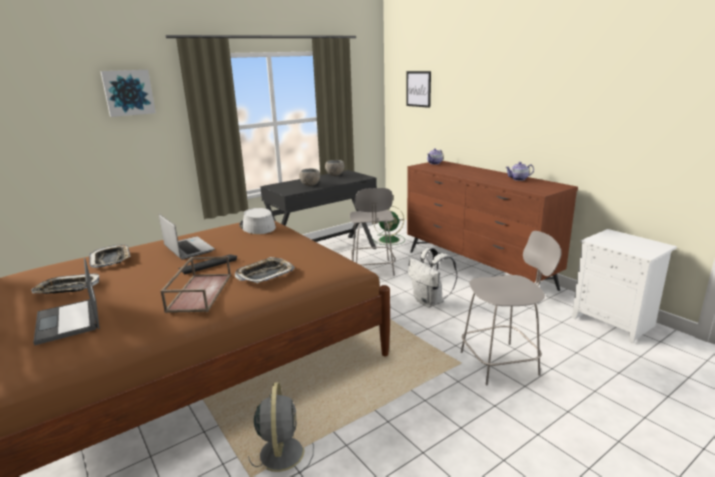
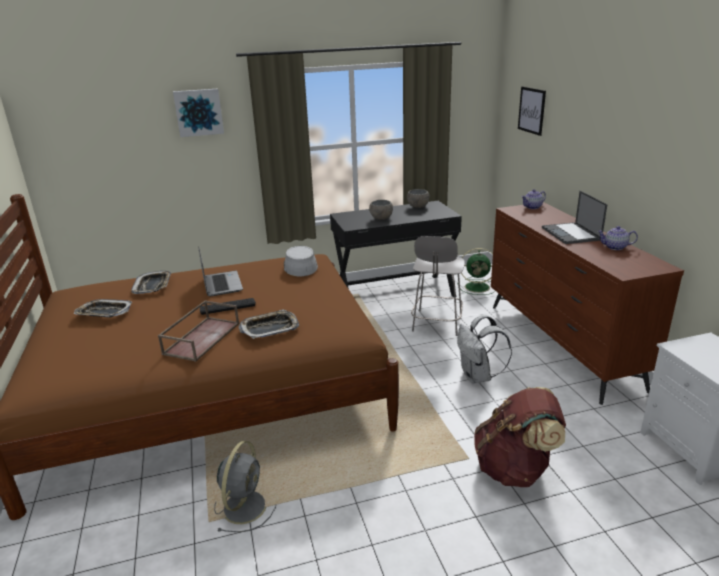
camera: 20 degrees right, 5 degrees up
laptop [33,258,99,345] -> laptop moved to [542,191,608,244]
grey chair [461,231,561,385] -> brown backpack [474,387,566,487]

